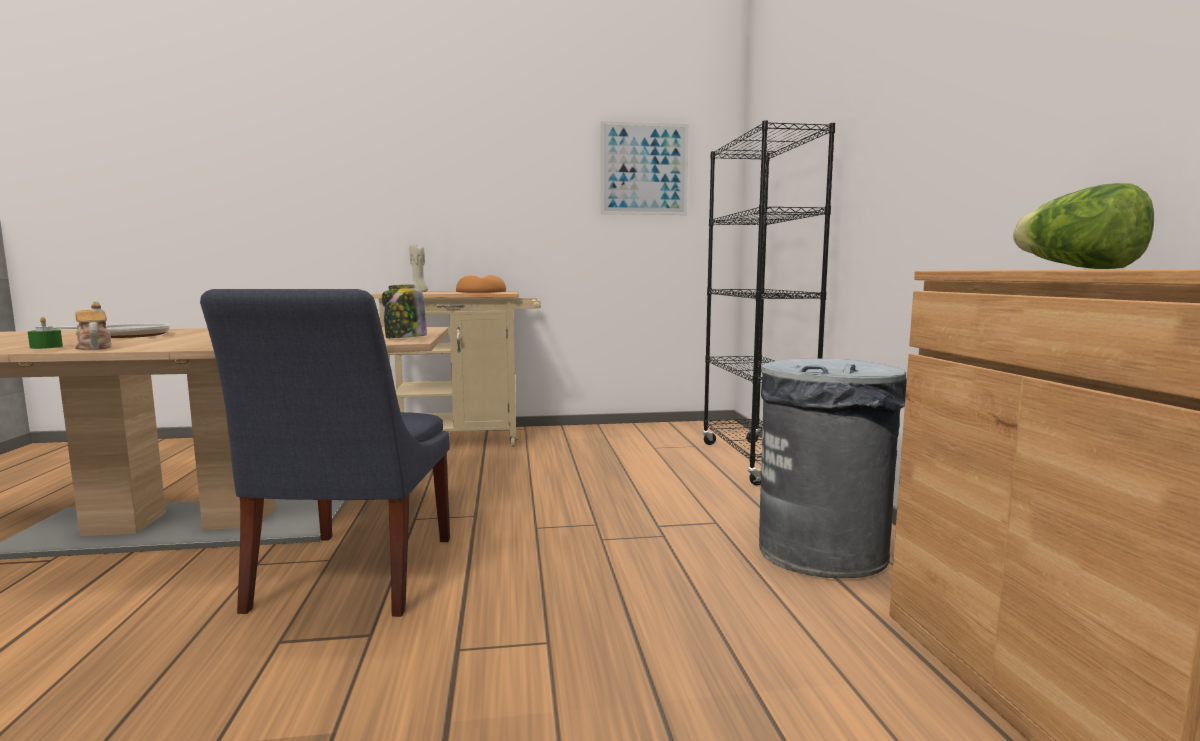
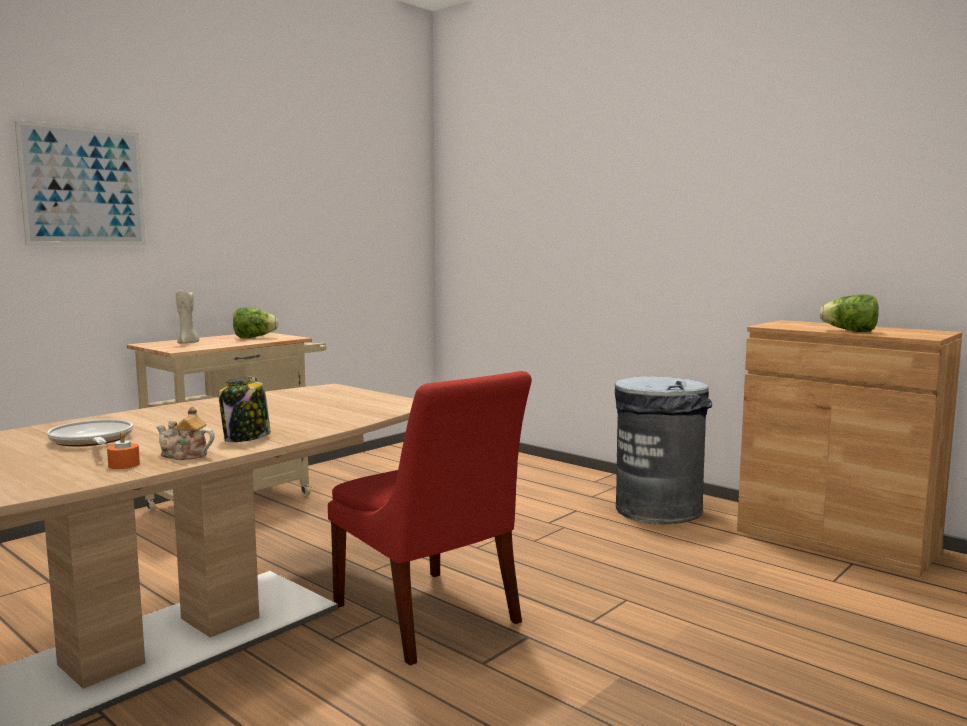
camera: 40 degrees left, 0 degrees up
green candle [28,317,63,349] -> orange candle [107,431,140,469]
blue chair [200,289,450,617] -> red chair [328,371,532,665]
jar [382,284,427,338] -> jar moved to [218,377,271,442]
bread [456,275,506,293] -> lettuce [233,307,278,338]
picture [601,121,689,215] -> picture moved to [14,120,146,245]
black bookcase [702,120,836,485] -> none

